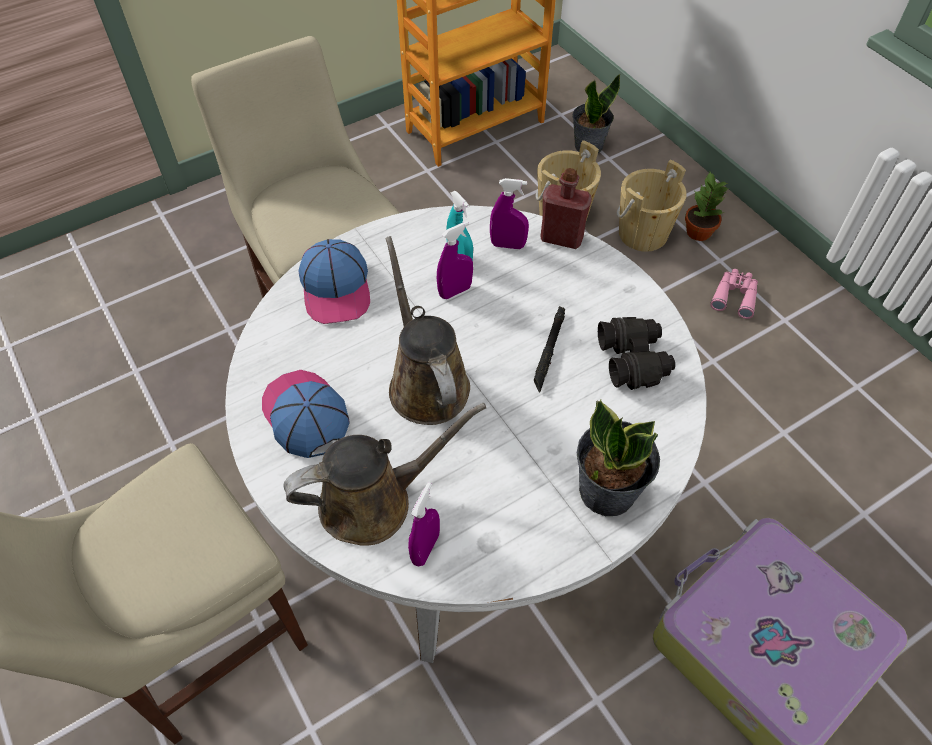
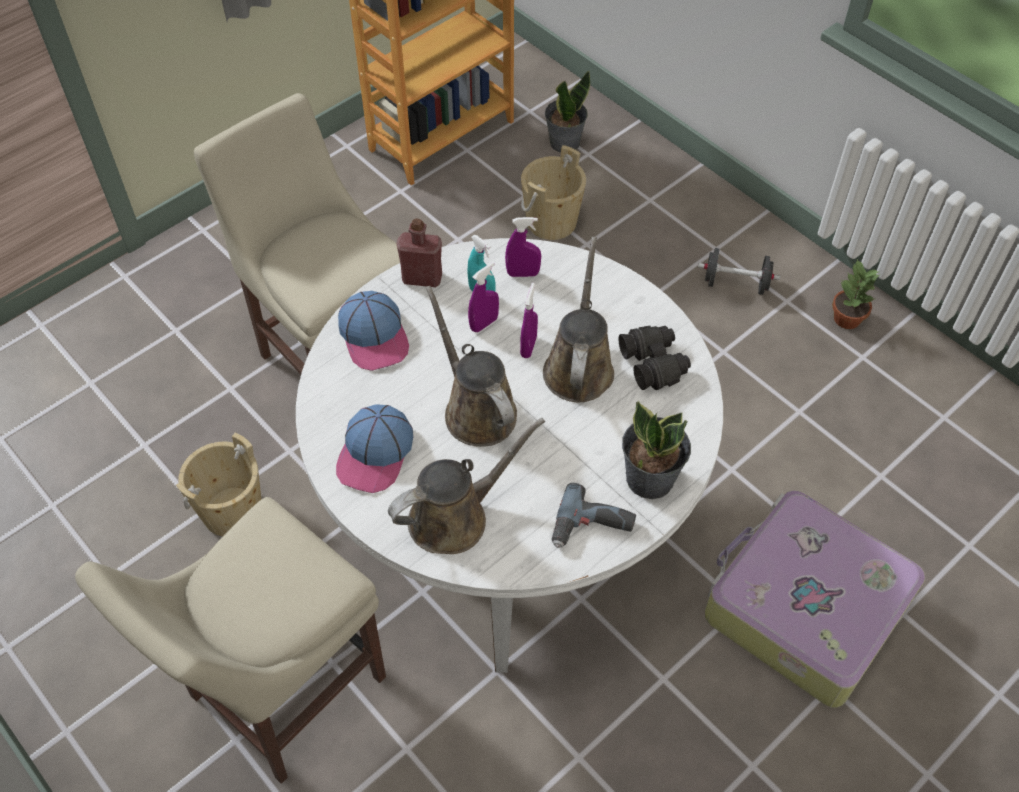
camera: 10 degrees left, 0 degrees up
cap [262,370,350,458] -> cap turned 120 degrees counterclockwise [336,404,413,493]
purple spray bottle [408,483,440,567] -> purple spray bottle moved to [520,283,538,358]
black flashlight [534,306,565,392] -> brown watering can [543,237,614,402]
red bottle [540,168,592,249] -> red bottle moved to [397,218,442,287]
beige bucket [617,160,687,252] -> beige bucket moved to [176,433,261,537]
potted plant [685,172,729,241] -> potted plant moved to [832,259,879,329]
pink binoculars [710,269,758,319] -> black dumbbell [698,248,780,295]
none -> power drill [552,483,636,548]

